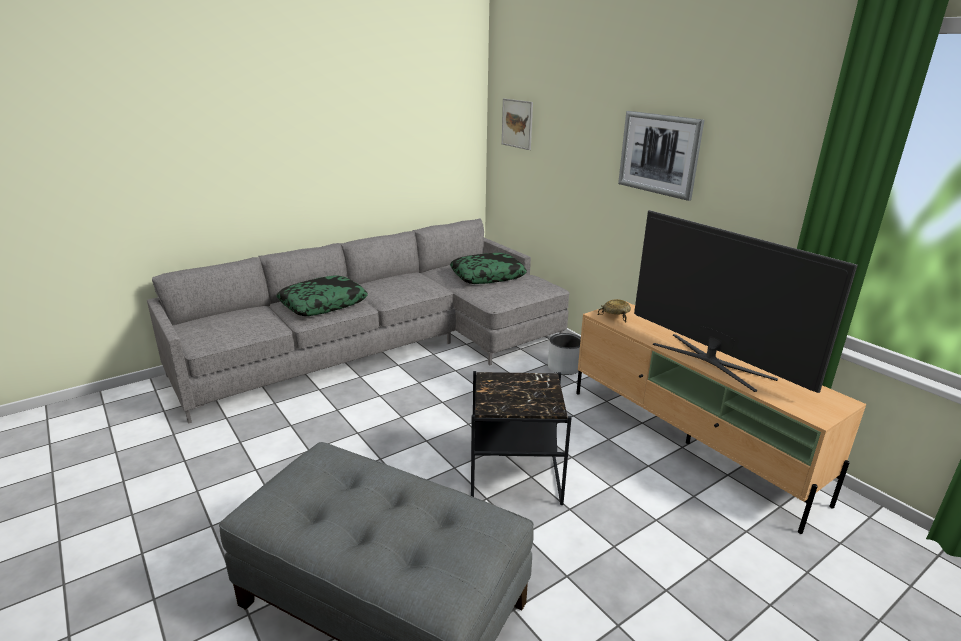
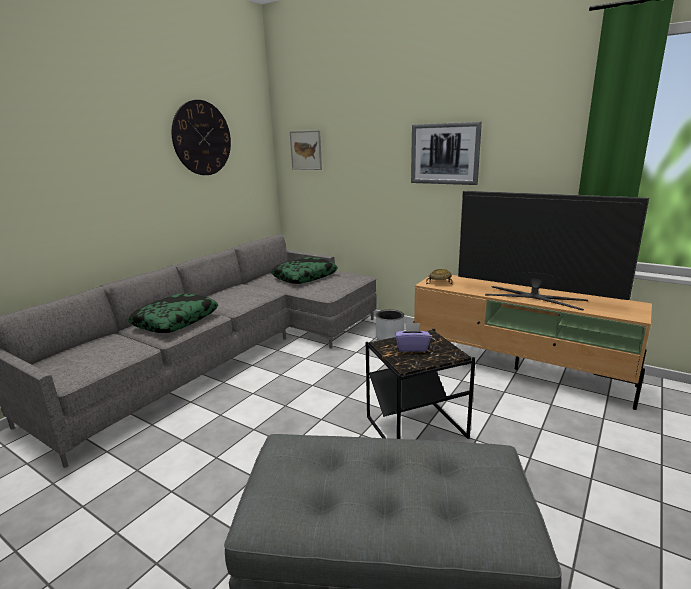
camera: 20 degrees left, 5 degrees down
none -> wall clock [172,100,231,175]
none -> purple tissue box [395,323,431,352]

